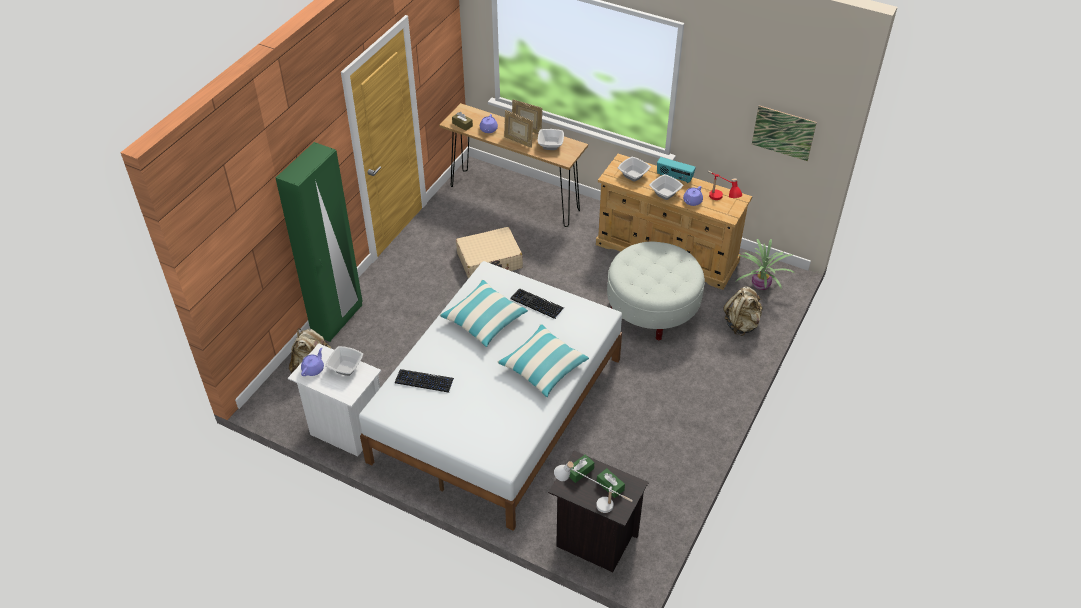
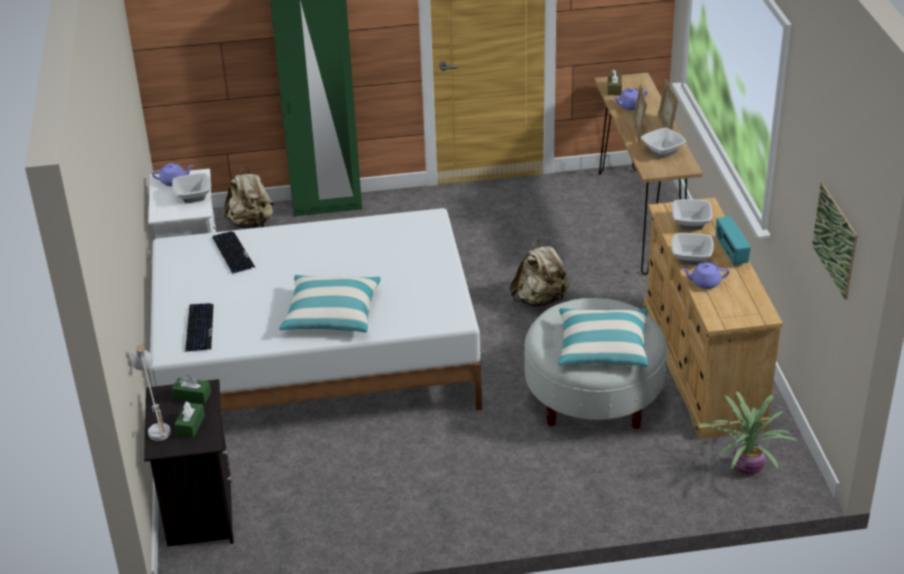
camera: 55 degrees right, 10 degrees down
pillow [440,280,528,347] -> pillow moved to [558,308,648,367]
beige suitcase [456,227,523,279] -> none
keyboard [510,288,564,319] -> keyboard moved to [185,303,214,352]
red table lamp [708,171,742,200] -> none
beige backpack [723,287,763,336] -> beige backpack moved to [510,240,570,306]

